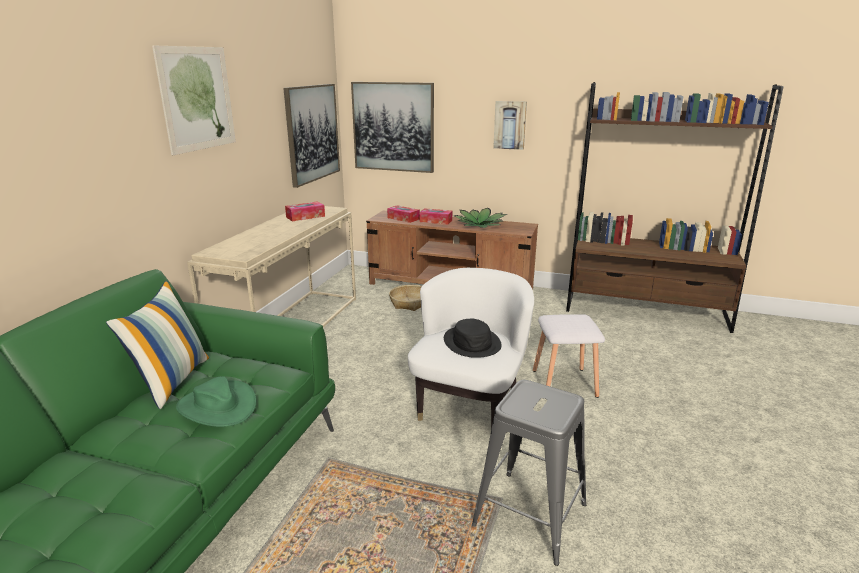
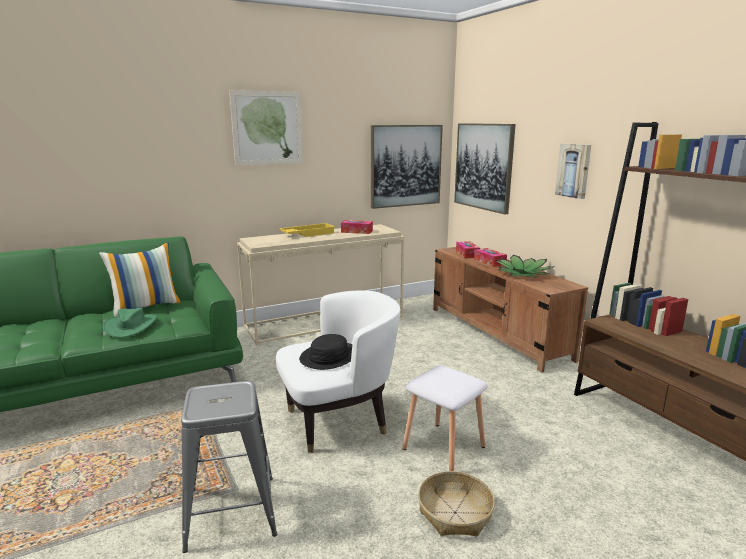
camera: 45 degrees right, 5 degrees down
basket [389,285,422,311] -> basket moved to [418,471,495,536]
none -> yellow tray [279,223,335,237]

